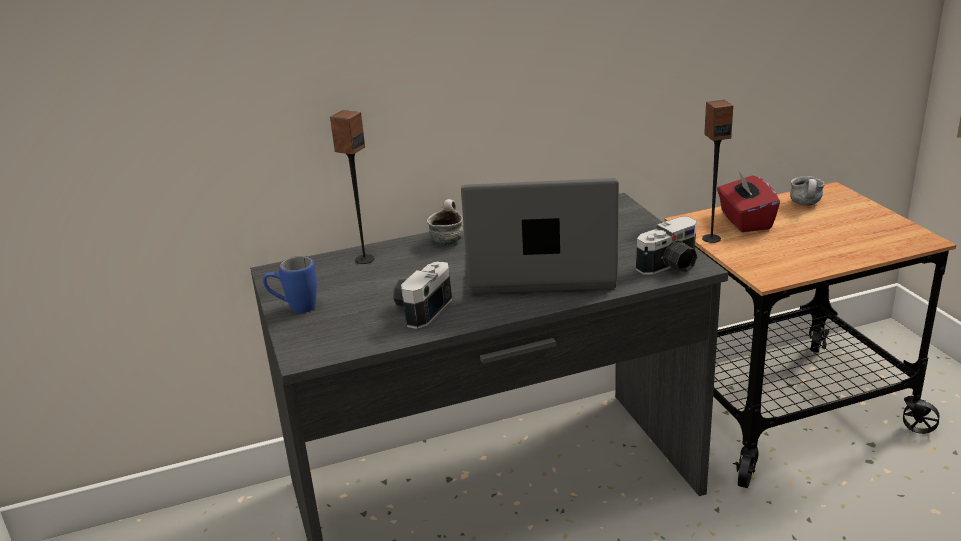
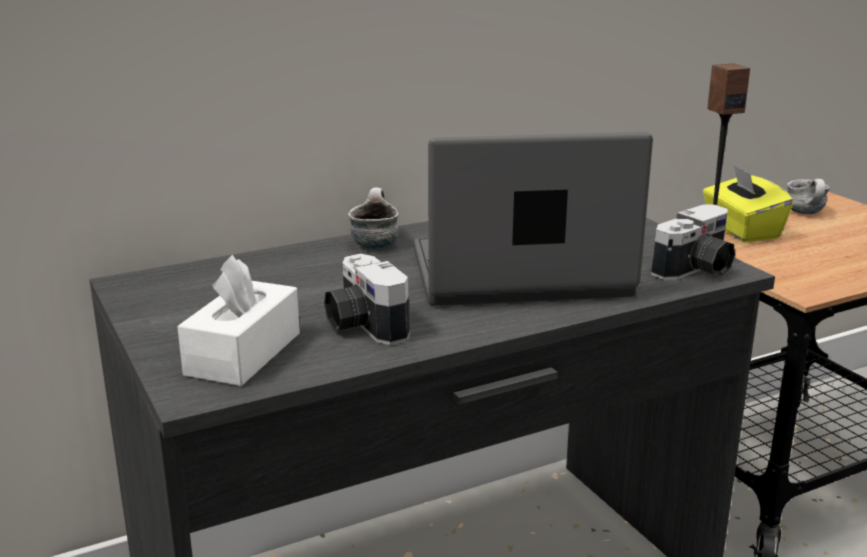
camera: 10 degrees left, 5 degrees down
blue mug [263,256,317,313] -> none
speaker [330,110,375,264] -> none
camera [393,261,452,329] -> camera turned 45 degrees counterclockwise [324,254,410,345]
red tissue box [717,170,780,232] -> yellow tissue box [703,164,793,242]
none -> white tissue box [177,255,300,386]

